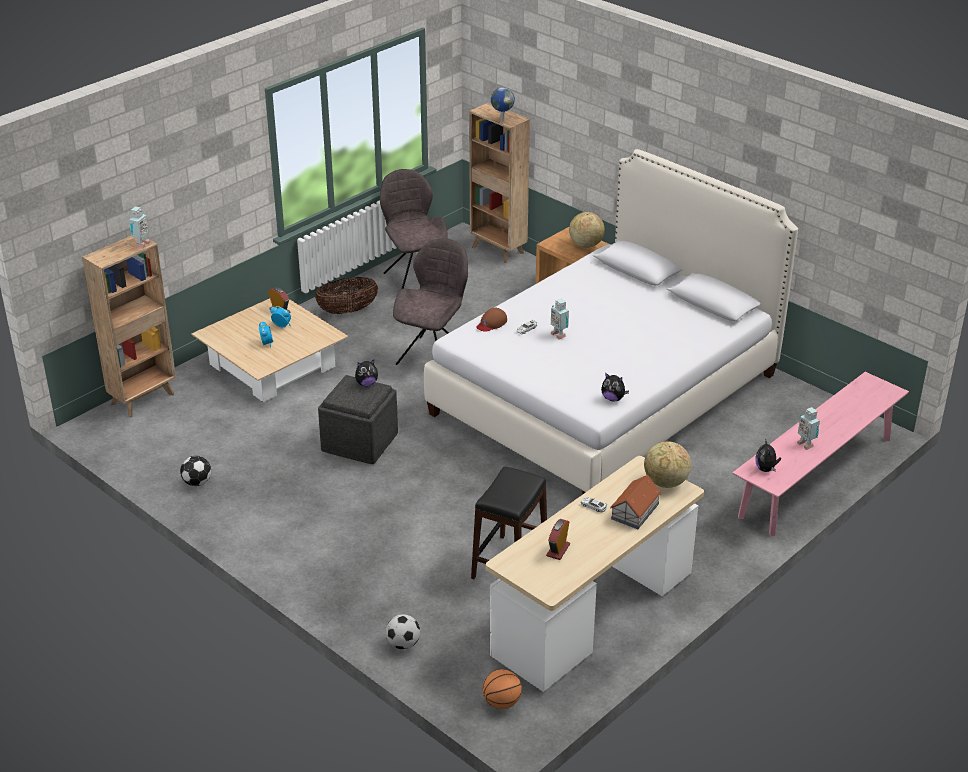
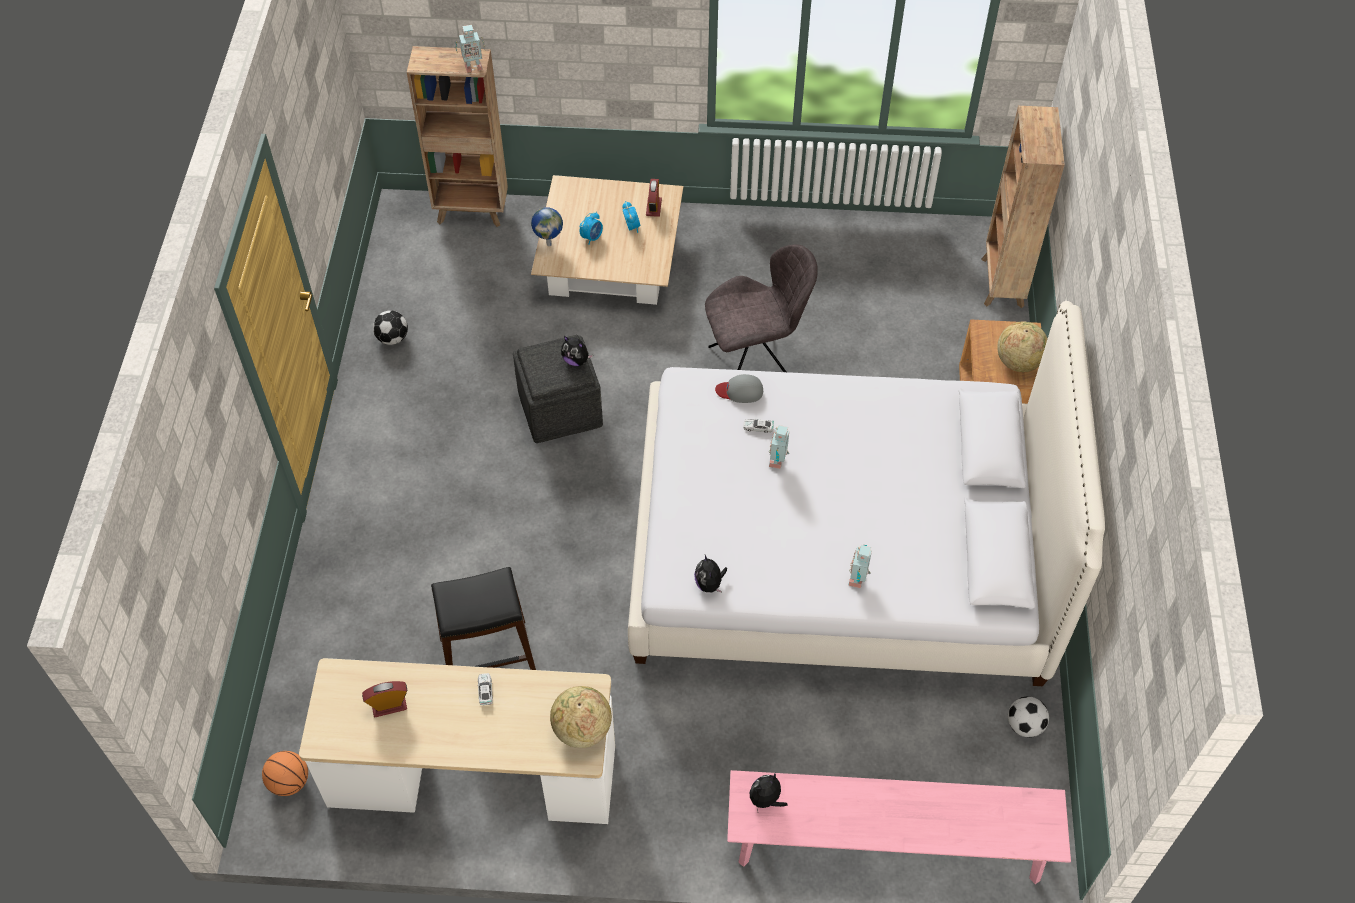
camera: 50 degrees right, 20 degrees up
basket [315,277,378,314] -> none
grey chair [380,169,448,289] -> none
football [386,614,420,649] -> football moved to [1008,696,1049,737]
brown cap [477,308,507,332] -> grey cap [715,374,763,403]
globe [491,87,515,122] -> globe moved to [531,207,563,246]
toy house [610,475,661,529] -> none
toy robot [797,407,820,450] -> toy robot moved to [848,545,872,588]

